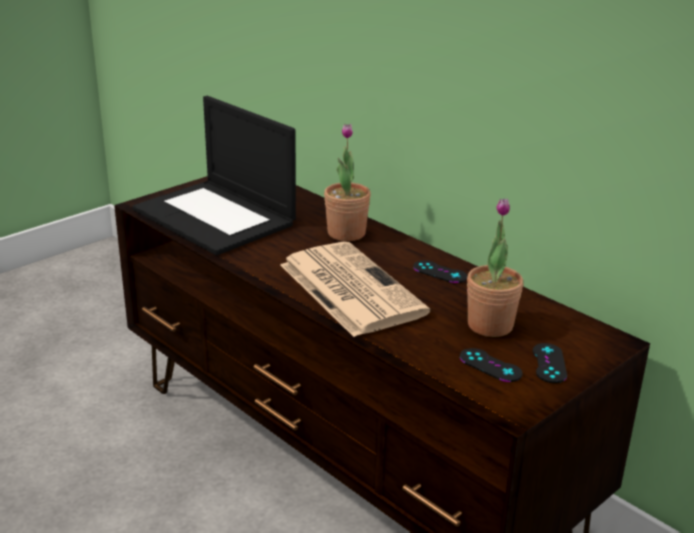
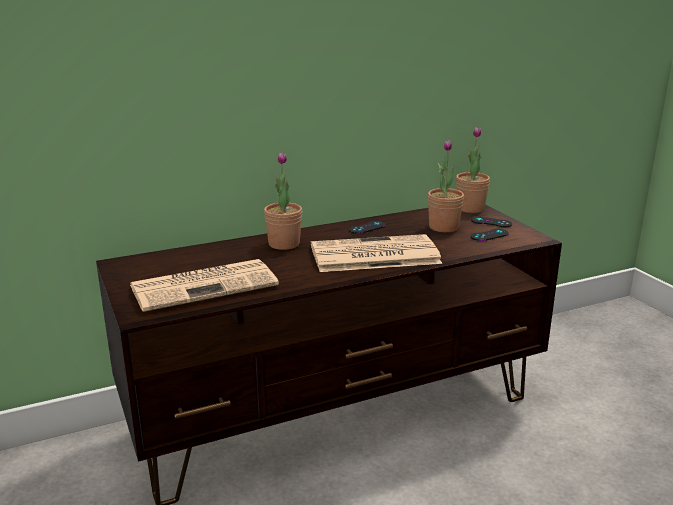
camera: 70 degrees left, 5 degrees down
laptop [133,96,296,255] -> newspaper [130,259,279,312]
none -> potted plant [456,127,490,213]

